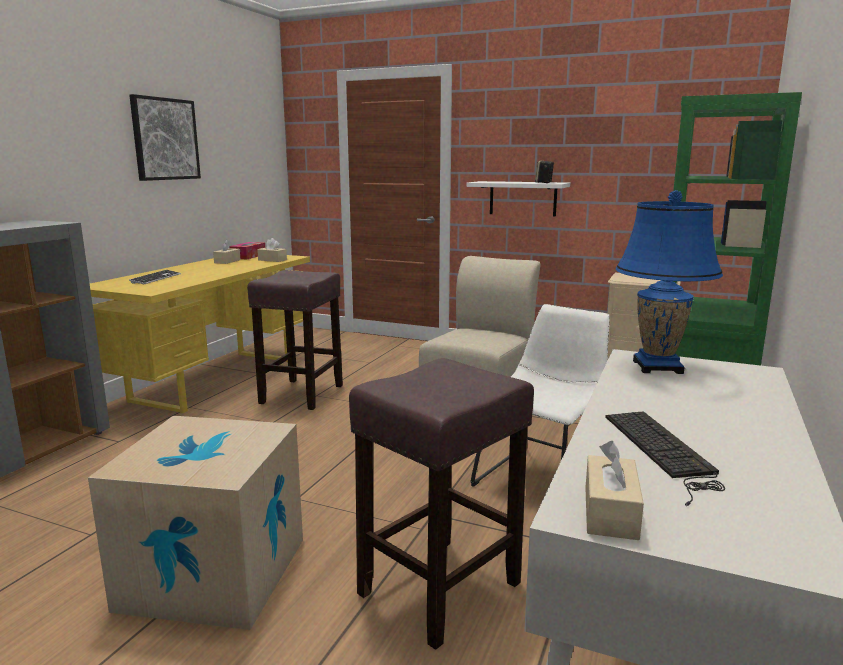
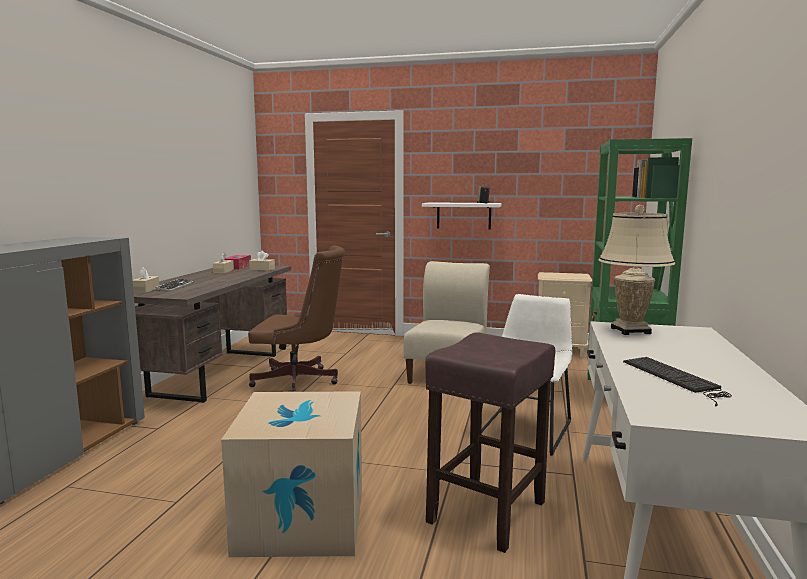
camera: 10 degrees left, 5 degrees down
yellow desk [90,255,310,413] -> brown desk [134,265,291,403]
picture [129,94,201,181] -> none
brown stool [247,270,343,410] -> brown office chair [248,245,345,392]
beige tissue box [585,440,644,540] -> beige tissue box moved to [133,267,159,293]
blue table lamp [615,190,723,374] -> beige table lamp [598,205,675,335]

